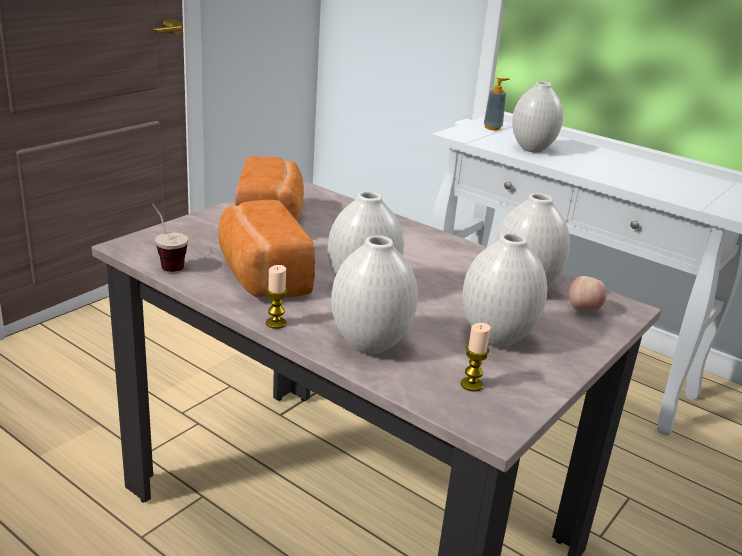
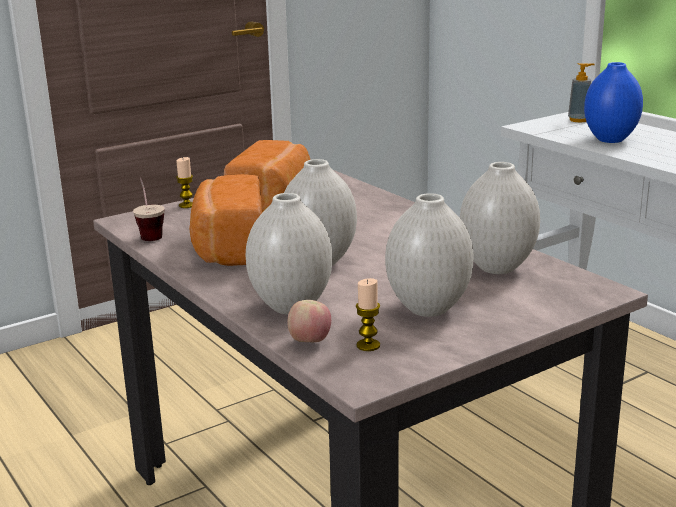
camera: 20 degrees right, 5 degrees down
candle [266,265,288,329] -> candle moved to [176,157,193,208]
white vase [512,81,563,153] -> blue vase [584,62,643,143]
apple [569,276,607,311] -> apple moved to [287,300,331,342]

